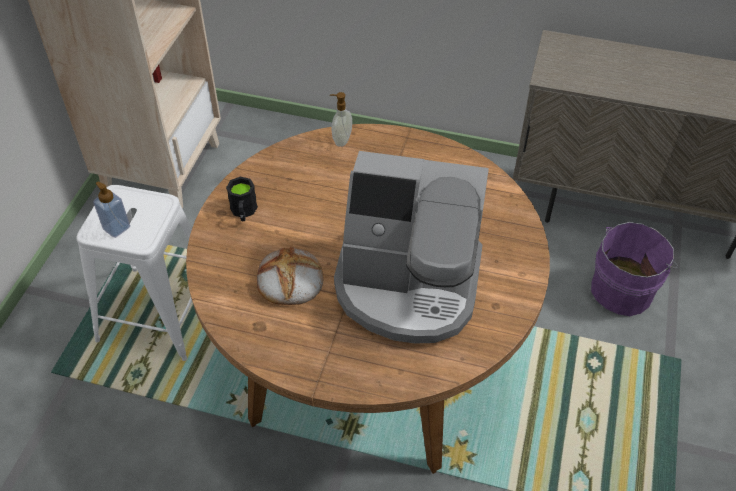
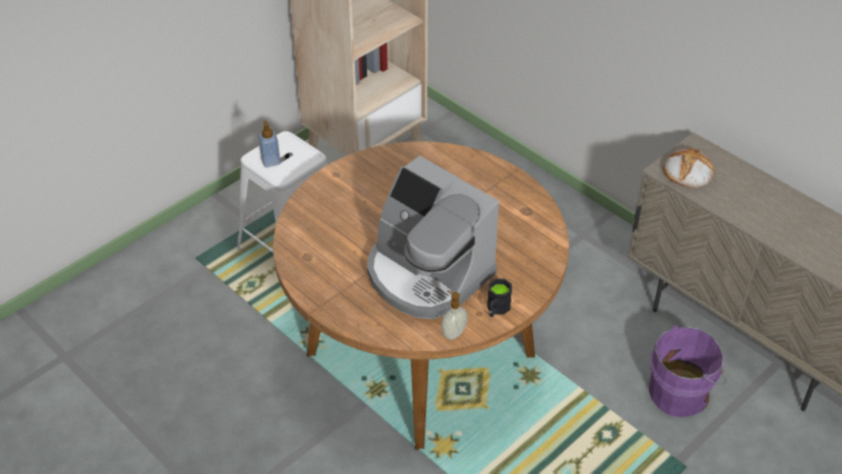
camera: 30 degrees right, 5 degrees down
black mug [226,176,258,221] -> black mug moved to [487,279,512,317]
bread [257,247,323,305] -> bread moved to [663,148,715,188]
soap dispenser [330,92,352,147] -> soap dispenser moved to [441,291,468,340]

